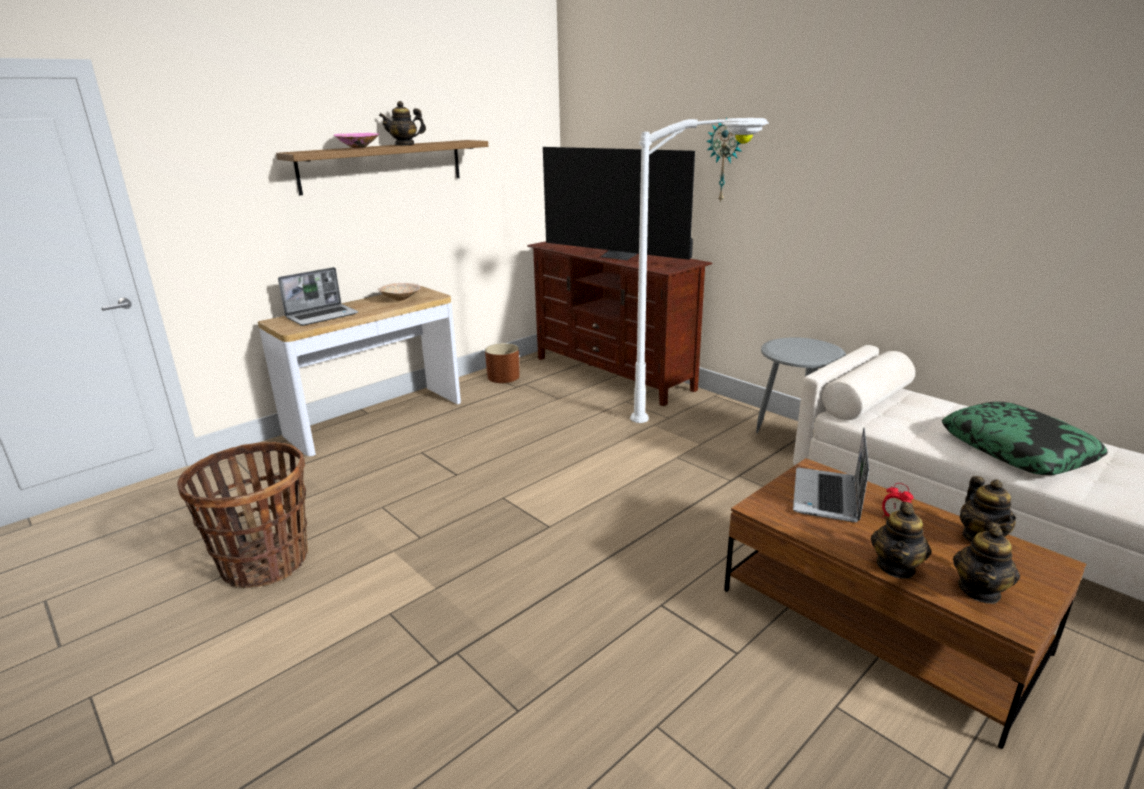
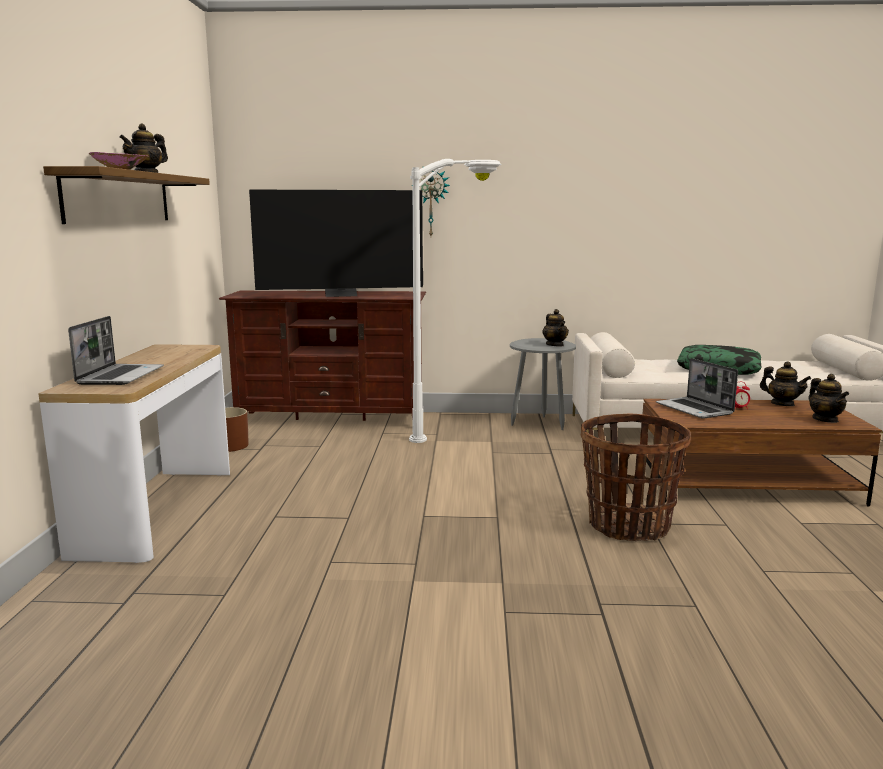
camera: 45 degrees left, 10 degrees down
basket [177,442,308,588] -> basket moved to [581,414,691,541]
beige bowl [378,283,421,301] -> none
teapot [871,501,932,579] -> teapot moved to [542,309,569,346]

